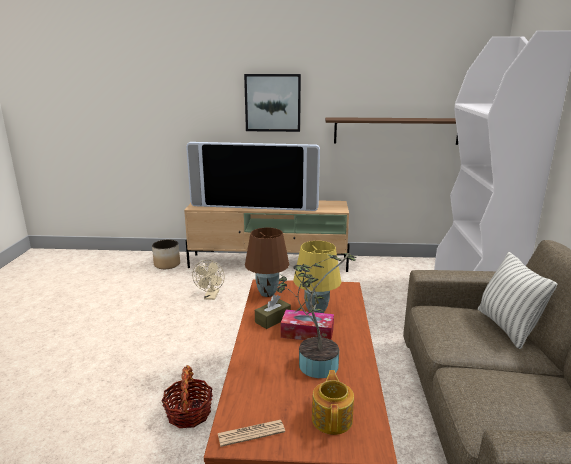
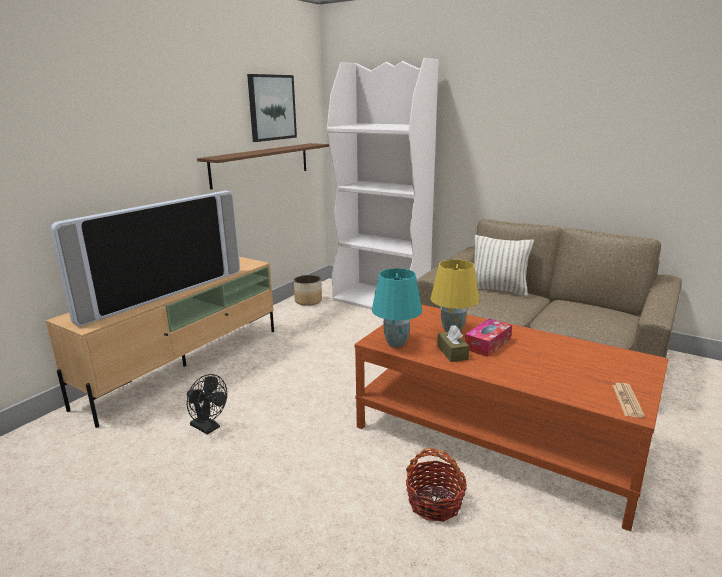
camera: 60 degrees left, 0 degrees up
planter [152,240,180,269] -> planter moved to [294,275,322,306]
beige fan [192,260,225,300] -> black fan [187,374,227,435]
picture [244,74,301,132] -> picture moved to [247,74,297,142]
brown table lamp [245,228,289,297] -> turquoise table lamp [372,268,422,347]
potted plant [277,253,357,378] -> none
teapot [312,370,354,435] -> none

